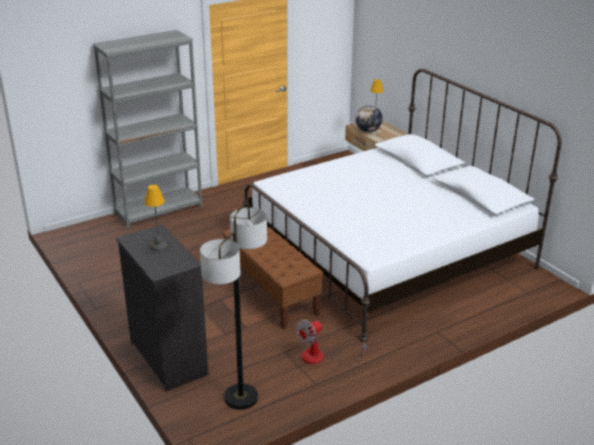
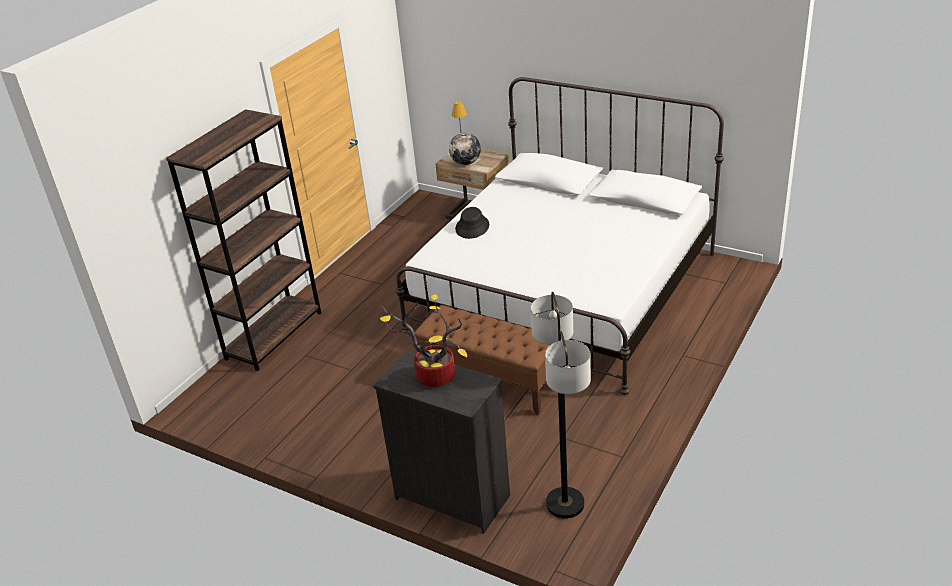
camera: 25 degrees left, 5 degrees up
grey bookcase [93,30,203,229] -> brown bookcase [166,109,321,371]
table lamp [144,185,167,251] -> potted plant [378,294,467,387]
fan [296,319,367,366] -> none
none -> black hat [455,207,489,239]

